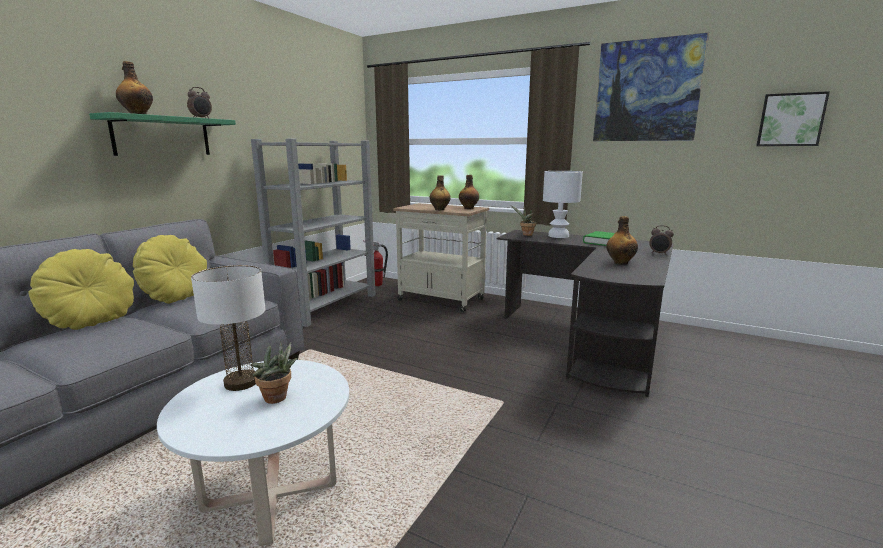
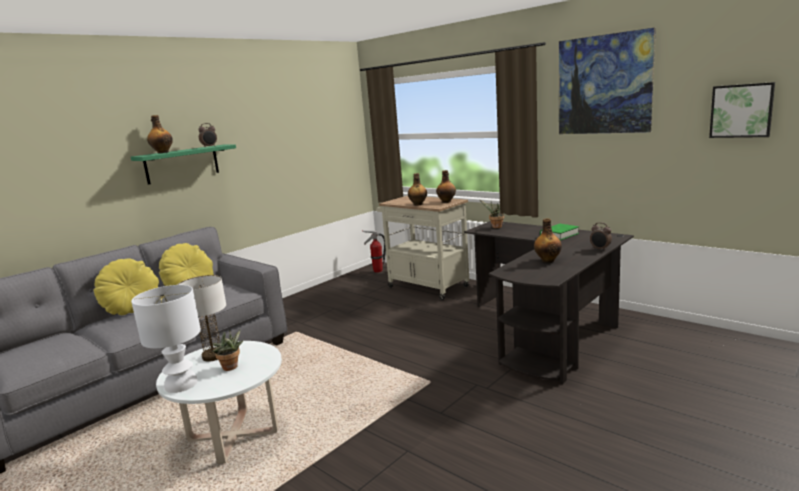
camera: 15 degrees right, 0 degrees up
grey bookcase [251,138,376,327] -> none
white table lamp [543,171,583,238] -> white table lamp moved to [131,285,201,393]

